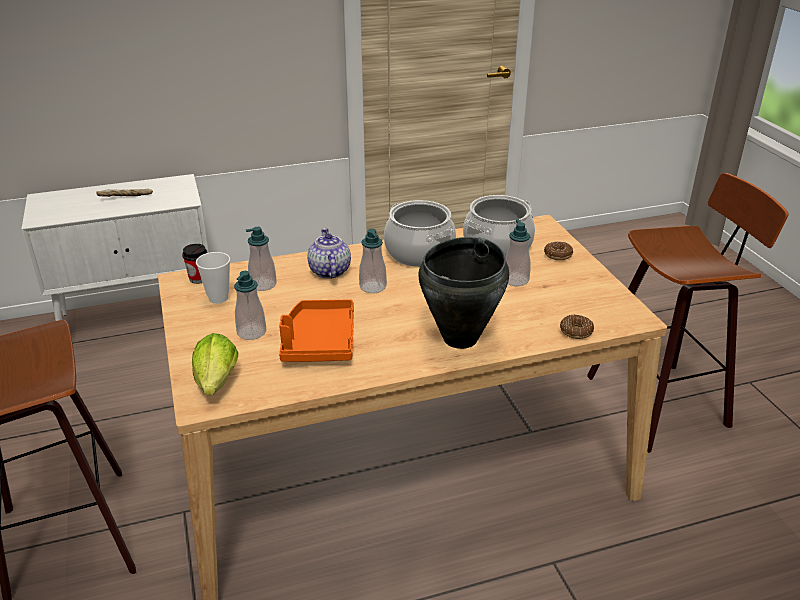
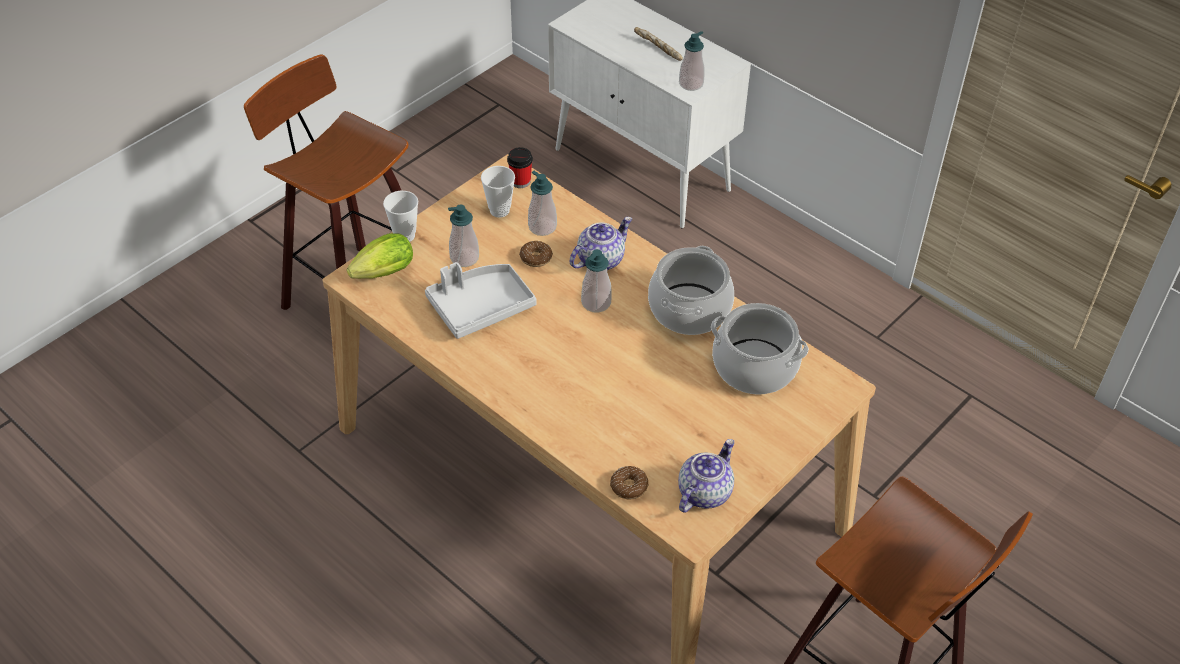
camera: 60 degrees right, 15 degrees up
orange tray [279,299,354,362] -> grey tray [425,262,537,339]
black cooking pot [418,237,509,349] -> none
soap dispenser [506,219,531,286] -> soap dispenser moved to [679,31,705,91]
donut [544,241,573,260] -> donut moved to [519,241,553,267]
none -> cup [383,191,418,242]
none -> teapot [678,439,734,513]

